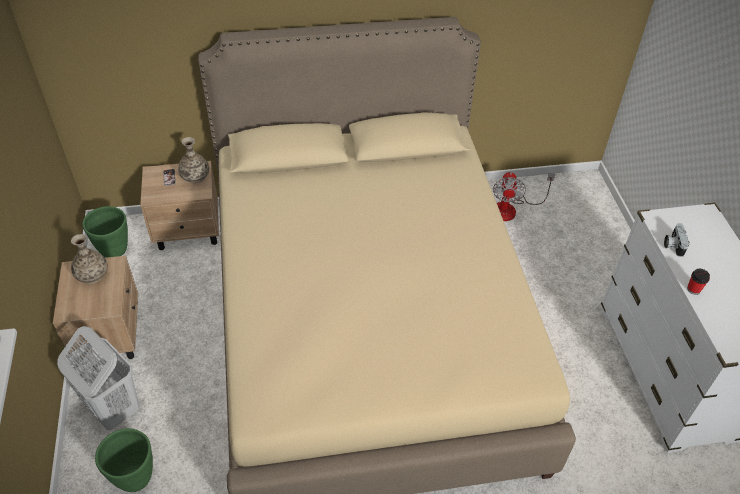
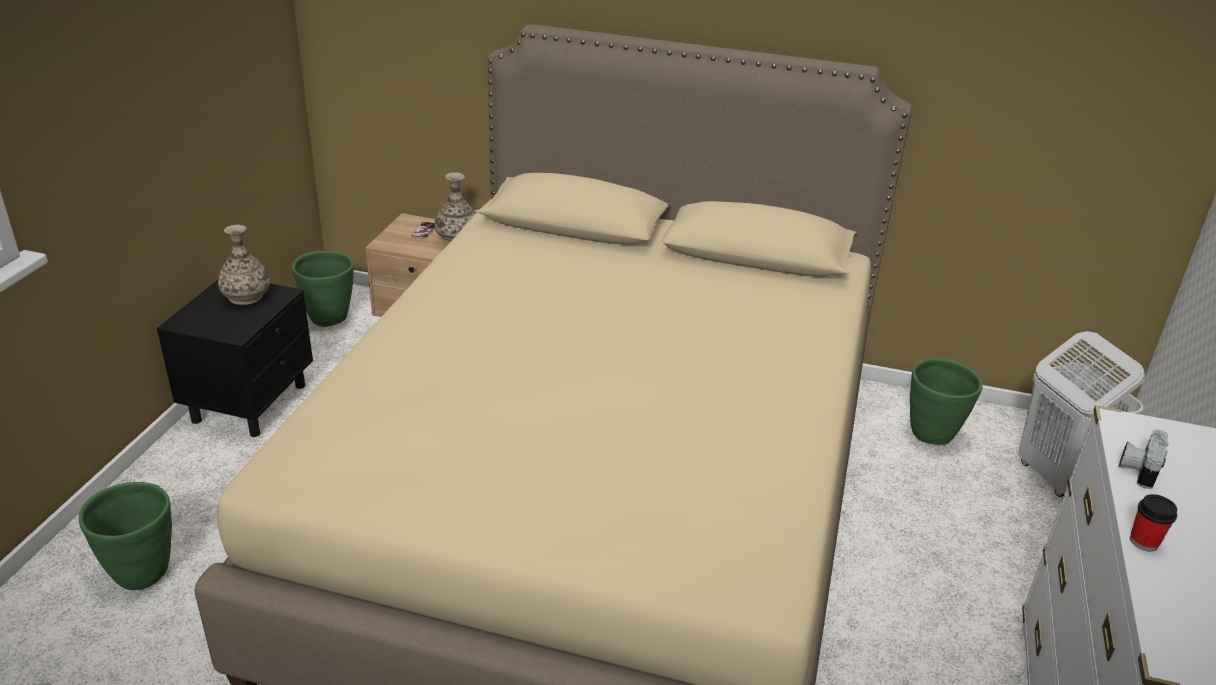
camera: 25 degrees right, 15 degrees down
beige nightstand [53,256,138,364] -> black nightstand [157,280,313,437]
white laundry basket [57,326,140,430] -> white laundry basket moved to [1018,331,1145,497]
fan [493,172,555,221] -> green planter [910,358,983,445]

